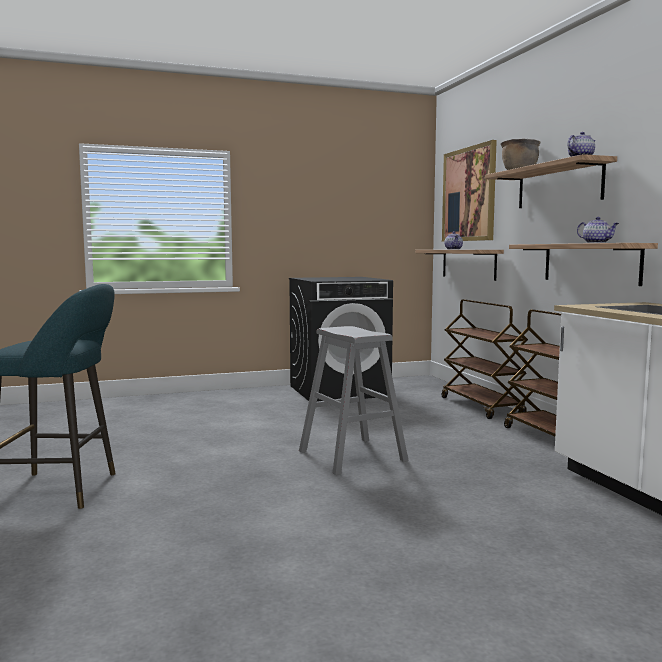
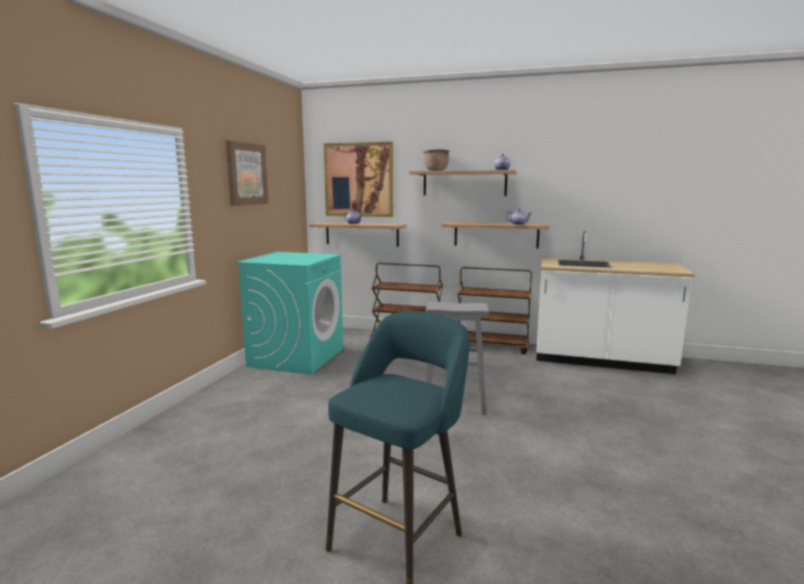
camera: 55 degrees left, 5 degrees up
black washing machine [289,277,393,402] -> turquoise washing machine [236,252,343,375]
none -> picture [226,140,269,206]

